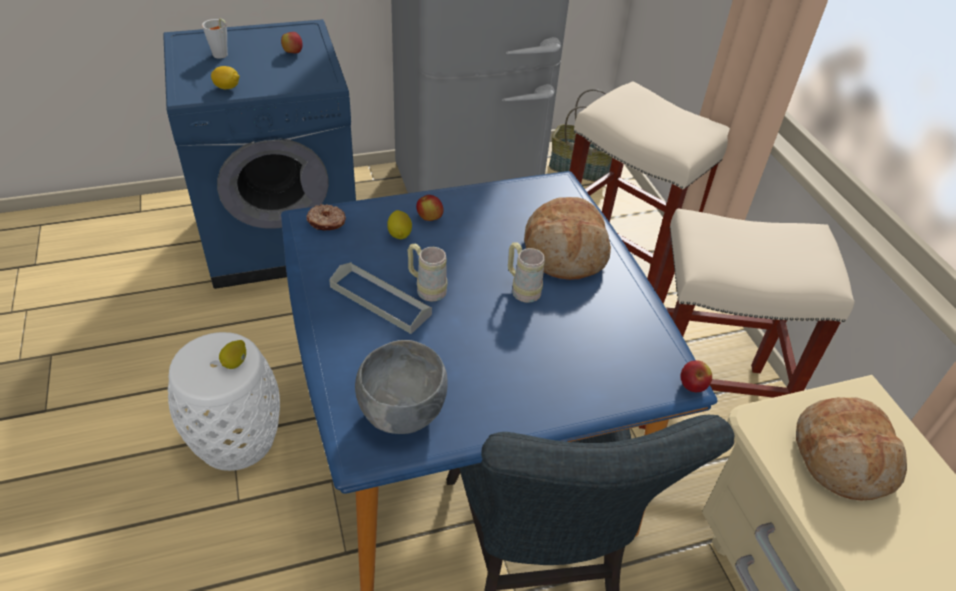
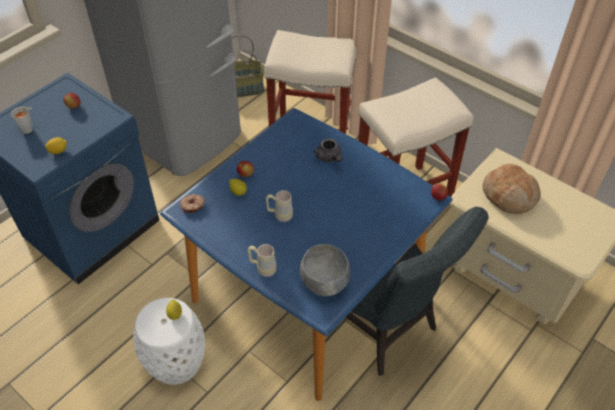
camera: 30 degrees left, 5 degrees up
grey tray [329,262,432,334] -> none
beige mug [508,243,545,303] -> beige mug moved to [248,244,276,277]
bread [524,197,611,280] -> grey teapot [313,138,343,162]

